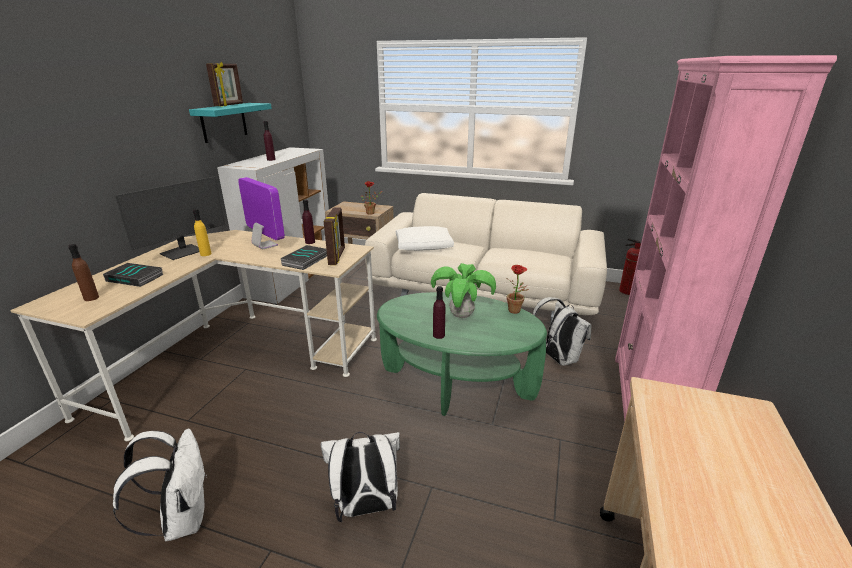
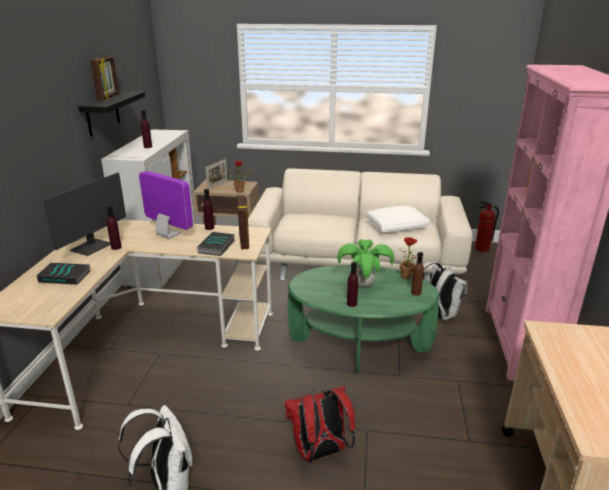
camera: 10 degrees left, 0 degrees up
brown bottle [68,244,99,301] -> brown bottle moved to [411,252,424,296]
turquoise shelf [189,103,272,143] -> black shelf [78,91,145,136]
yellow bottle [193,209,212,256] -> purple bottle [106,206,121,250]
white backpack [321,432,400,522] -> red backpack [284,386,356,463]
white pillow [396,226,454,251] -> white pillow moved to [366,206,431,232]
none -> picture frame [206,159,228,190]

